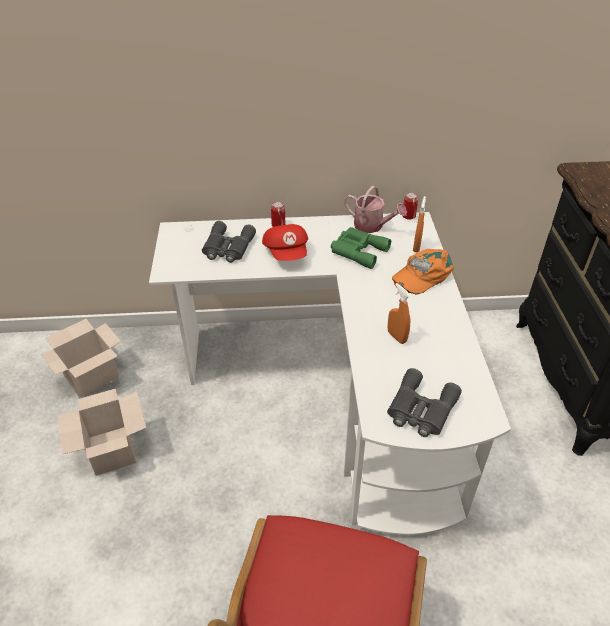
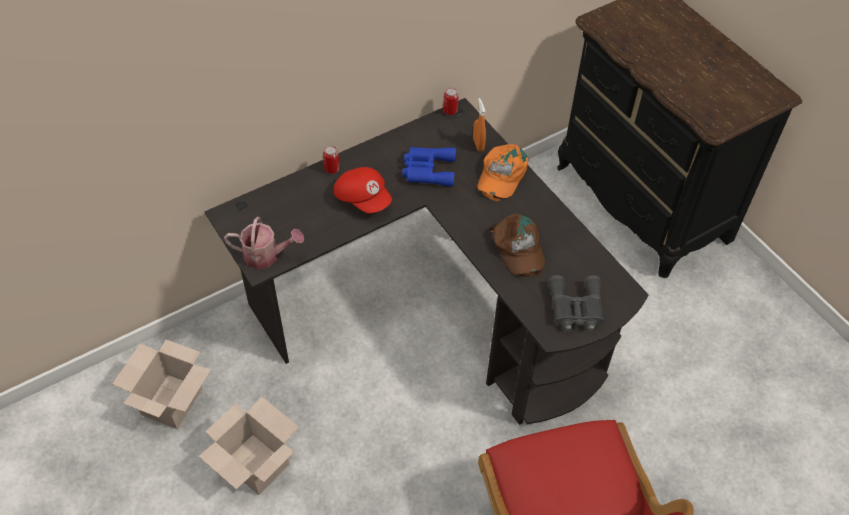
camera: 30 degrees left, 10 degrees up
white desk [149,212,511,535] -> black desk [204,98,649,425]
grey binoculars [202,221,256,263] -> none
green binoculars [331,227,391,269] -> blue binoculars [402,147,456,187]
watering can [344,186,407,233] -> watering can moved to [224,217,304,269]
orange spray bottle [388,283,410,344] -> brown cap [489,214,545,277]

